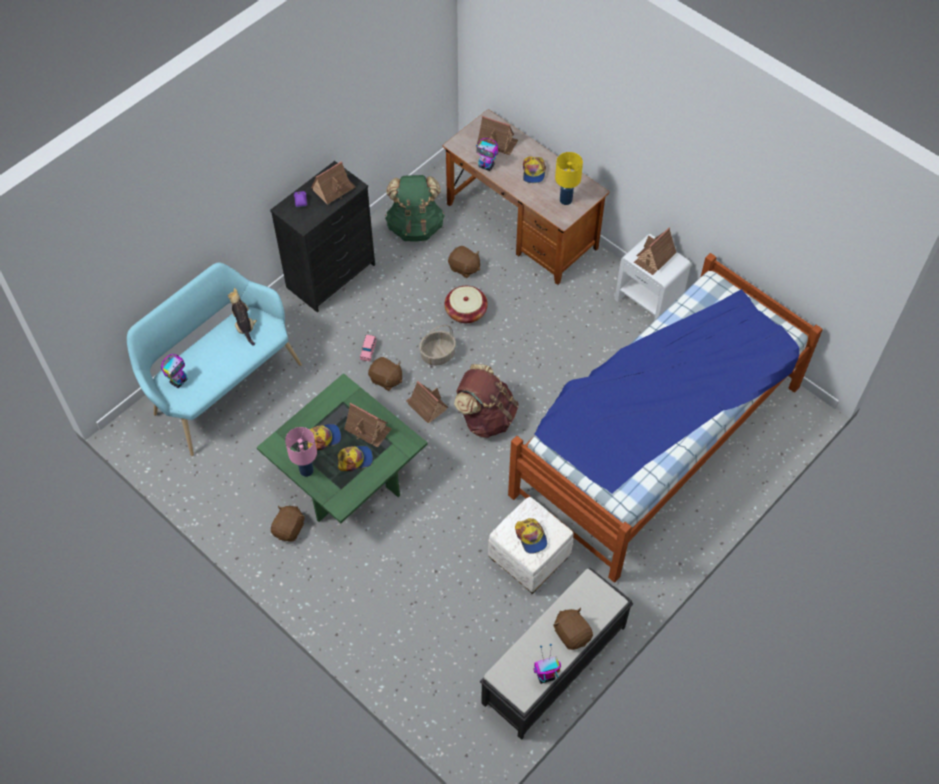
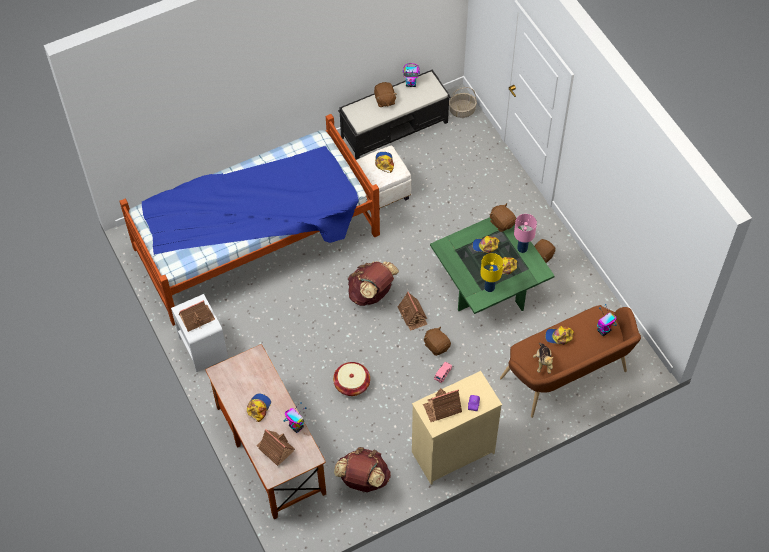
camera: 160 degrees left, 0 degrees up
turquoise bench [127,263,302,456] -> brown bench [500,305,641,418]
black dresser [270,161,375,312] -> beige dresser [412,371,502,485]
toy house [344,403,391,447] -> none
green backpack [385,175,444,242] -> brown backpack [334,447,391,492]
basket [419,324,456,366] -> basket moved to [449,87,477,118]
brown plush toy [448,246,480,278] -> brown plush toy moved to [490,203,516,232]
yellow table lamp [555,152,583,205] -> yellow table lamp moved to [480,253,503,292]
none -> cap [545,326,574,345]

